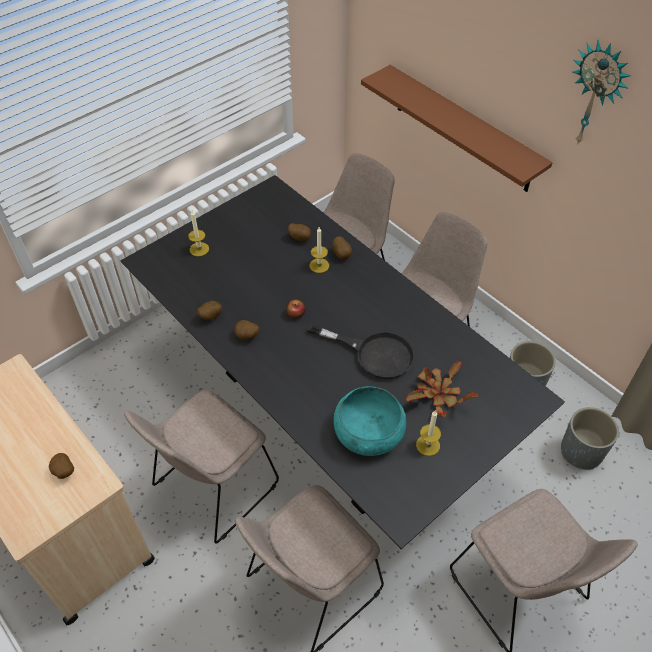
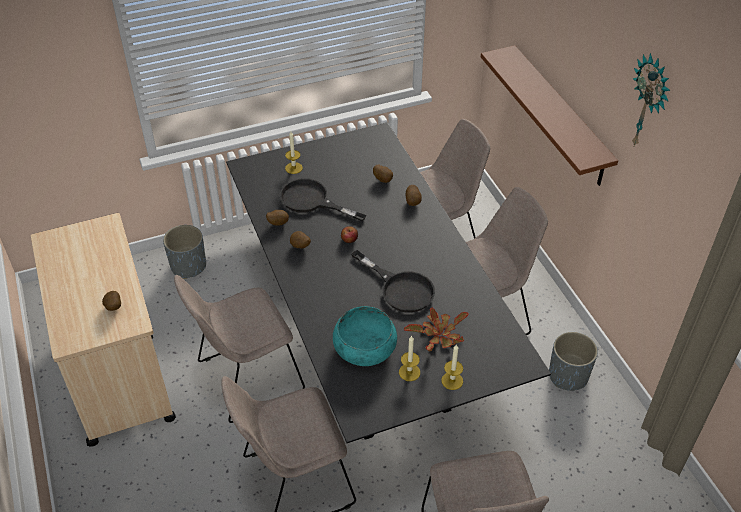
camera: 20 degrees right, 5 degrees down
candle [310,227,329,273] -> candle moved to [441,345,463,390]
grey planter [561,407,619,470] -> grey planter moved to [163,225,206,279]
none -> black frying pan [280,178,367,222]

